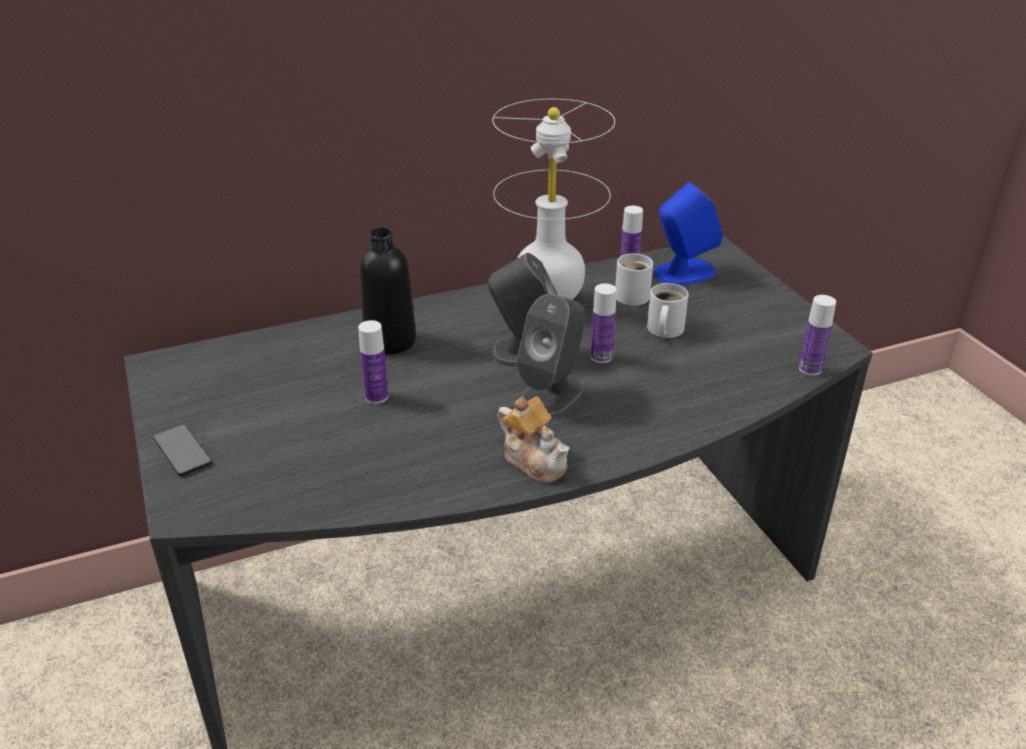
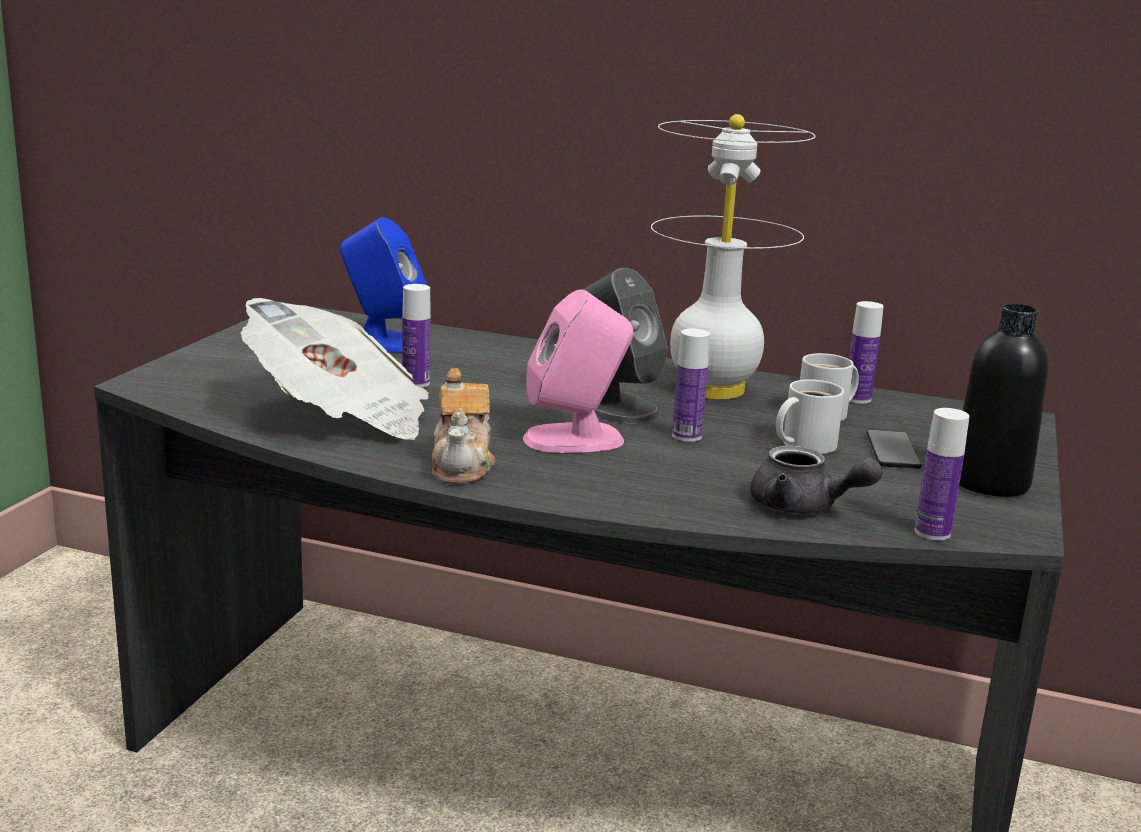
camera: 40 degrees right, 15 degrees down
phone [153,424,212,476] -> phone moved to [866,430,922,468]
black bottle [359,228,416,355] -> black bottle moved to [959,304,1049,497]
grey speaker [517,294,585,419] -> pink speaker [523,289,634,453]
blue speaker [654,182,723,286] -> blue speaker moved to [340,218,426,353]
none -> newspaper [240,298,429,440]
none -> grey teapot [750,445,882,514]

